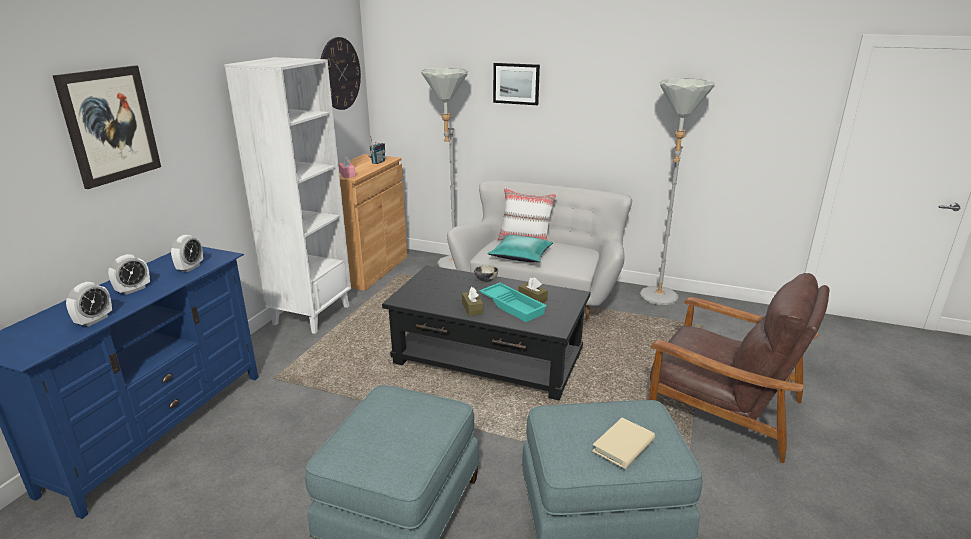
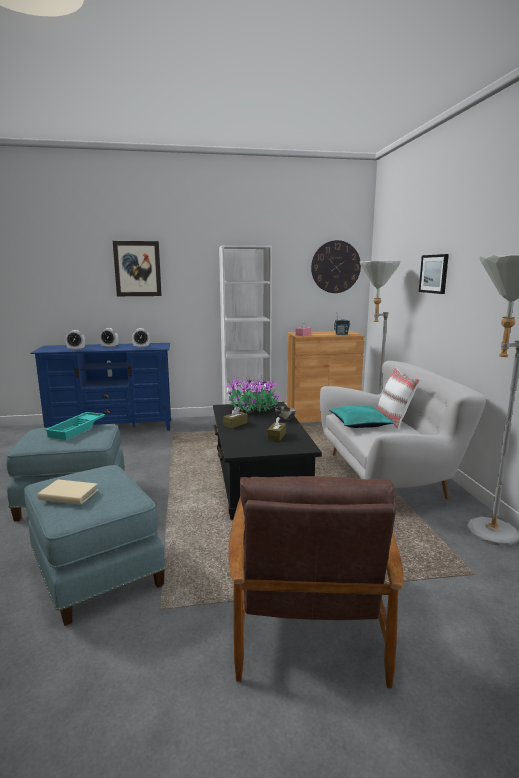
camera: 60 degrees right, 10 degrees down
turquoise tray [480,283,547,322] -> turquoise tray moved to [45,412,105,440]
none -> potted plant [226,376,281,413]

